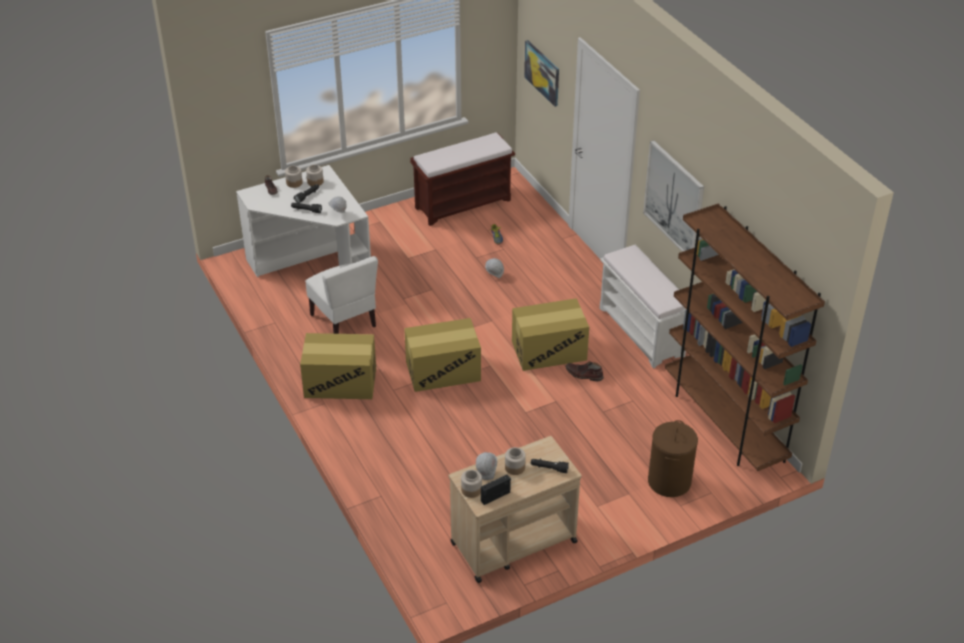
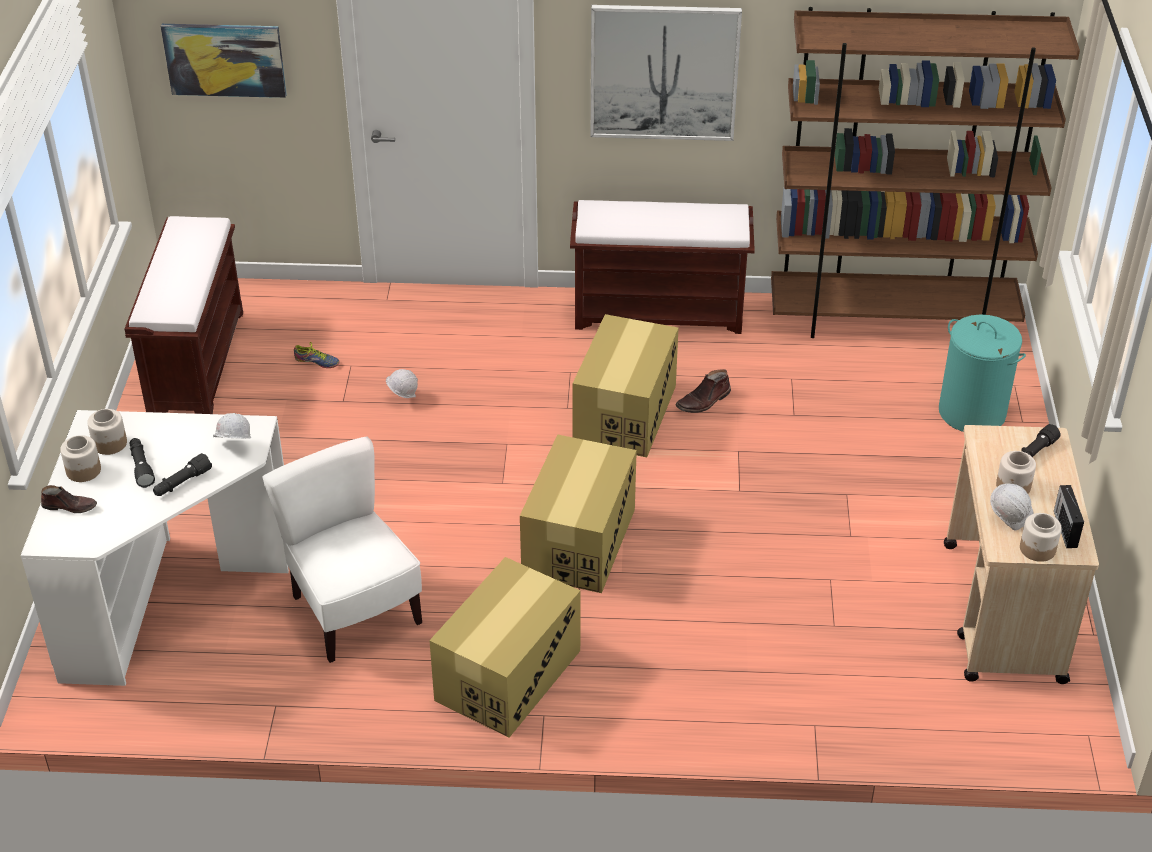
camera: 60 degrees left, 0 degrees up
white chair [305,256,378,334] -> white chair turned 120 degrees counterclockwise [262,437,422,663]
white bench [600,245,686,368] -> brown bench [570,200,755,334]
brown laundry basket [648,420,698,497] -> turquoise laundry basket [939,315,1026,432]

